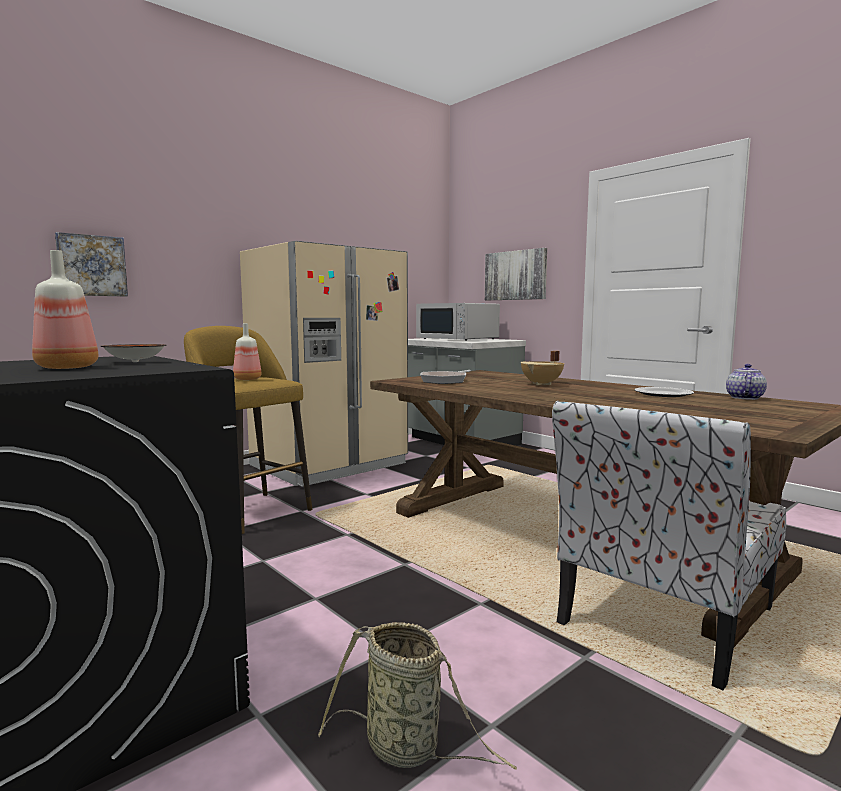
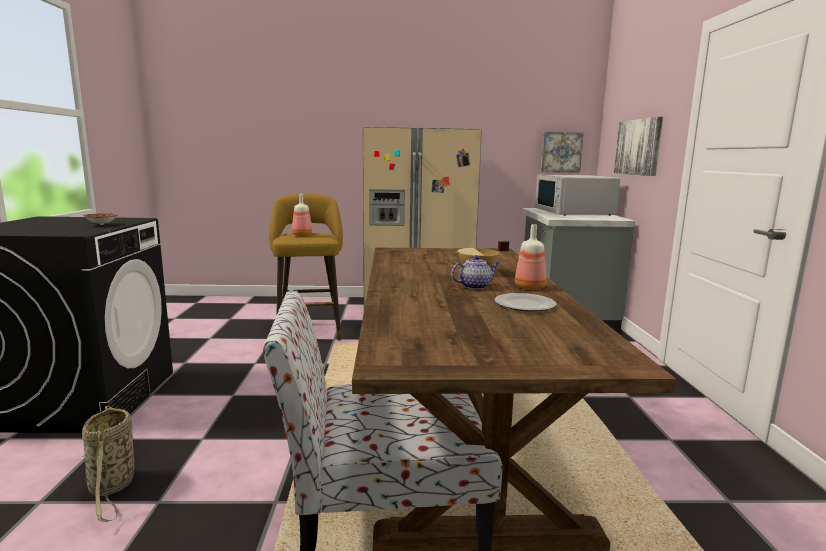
camera: 40 degrees right, 5 degrees up
bottle [32,250,98,369] -> bottle moved to [515,224,546,290]
picture [55,232,128,296] -> picture moved to [541,132,584,173]
frying pan [420,370,471,384] -> none
teapot [726,364,767,400] -> teapot moved to [451,255,499,289]

